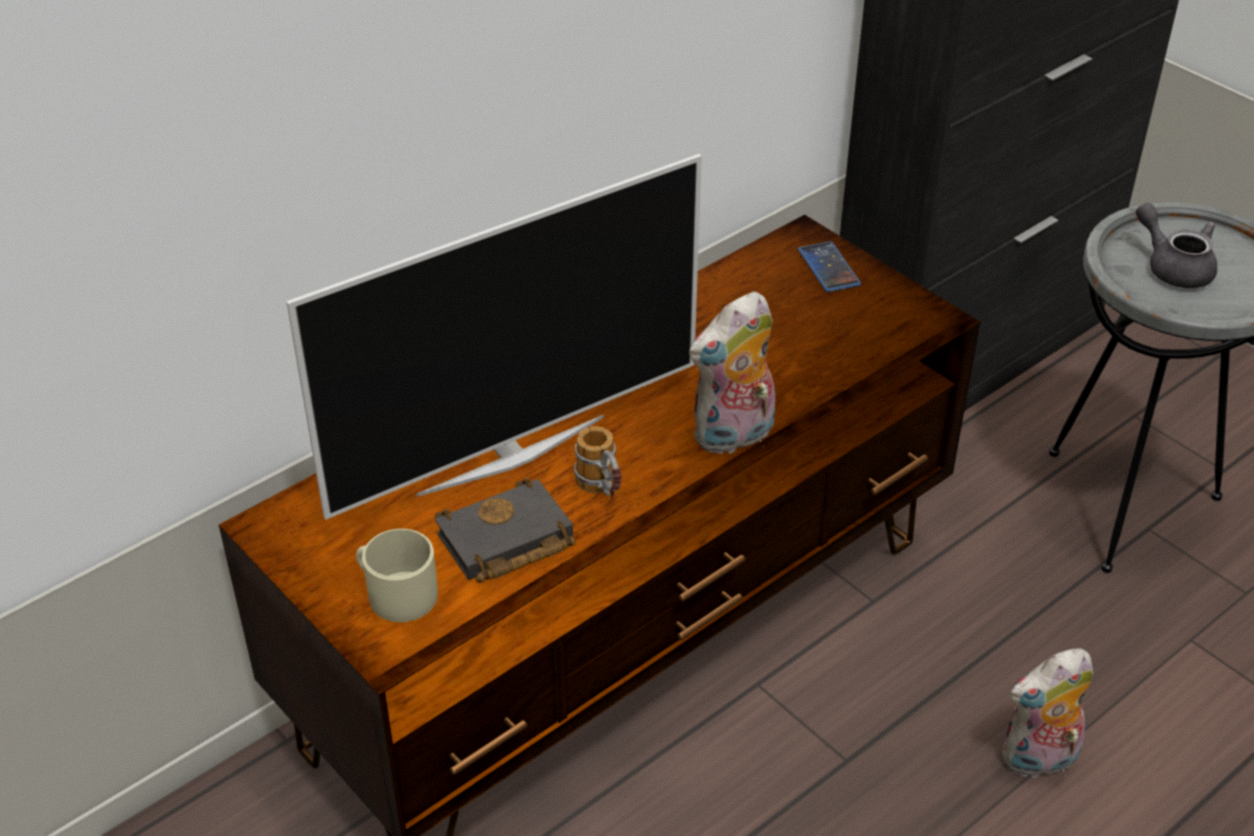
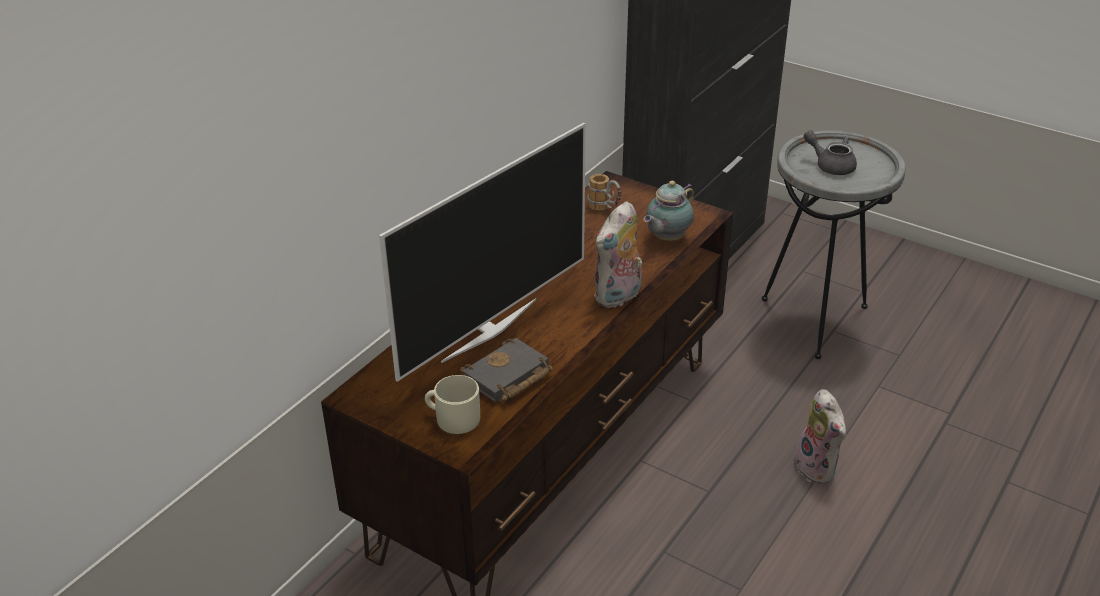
camera: 15 degrees left, 5 degrees down
mug [574,426,622,500] -> mug moved to [588,174,622,210]
phone [798,241,861,292] -> none
plush toy [1002,649,1093,779] -> plush toy turned 75 degrees counterclockwise [795,389,846,484]
none -> teapot [644,181,694,241]

